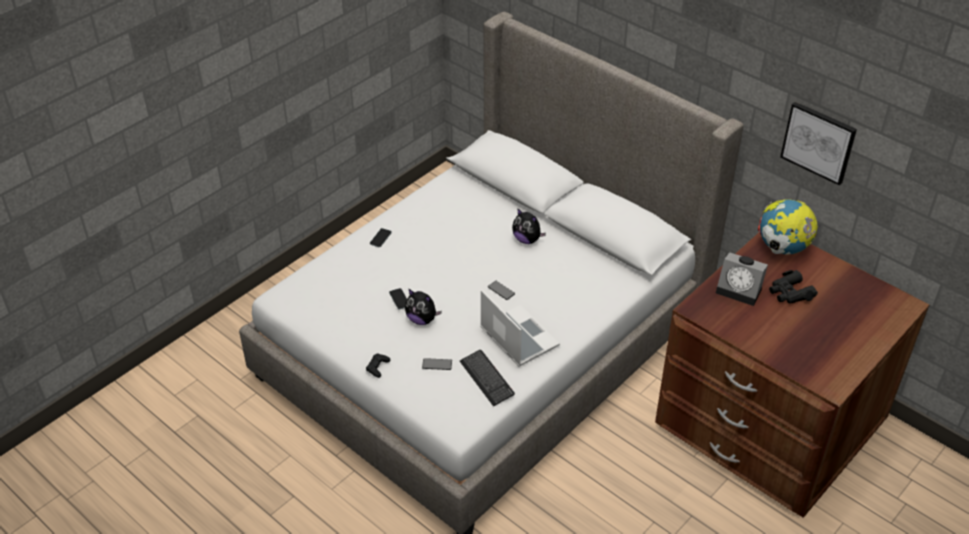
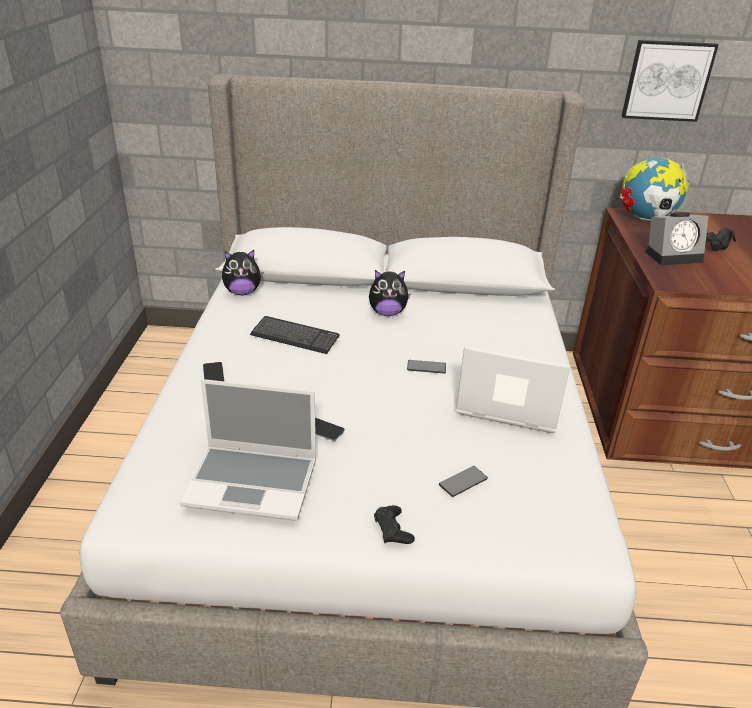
camera: 40 degrees left, 10 degrees down
plush toy [405,289,442,325] -> plush toy moved to [222,250,263,295]
keyboard [460,350,515,407] -> keyboard moved to [250,316,340,354]
none -> laptop [180,379,316,521]

